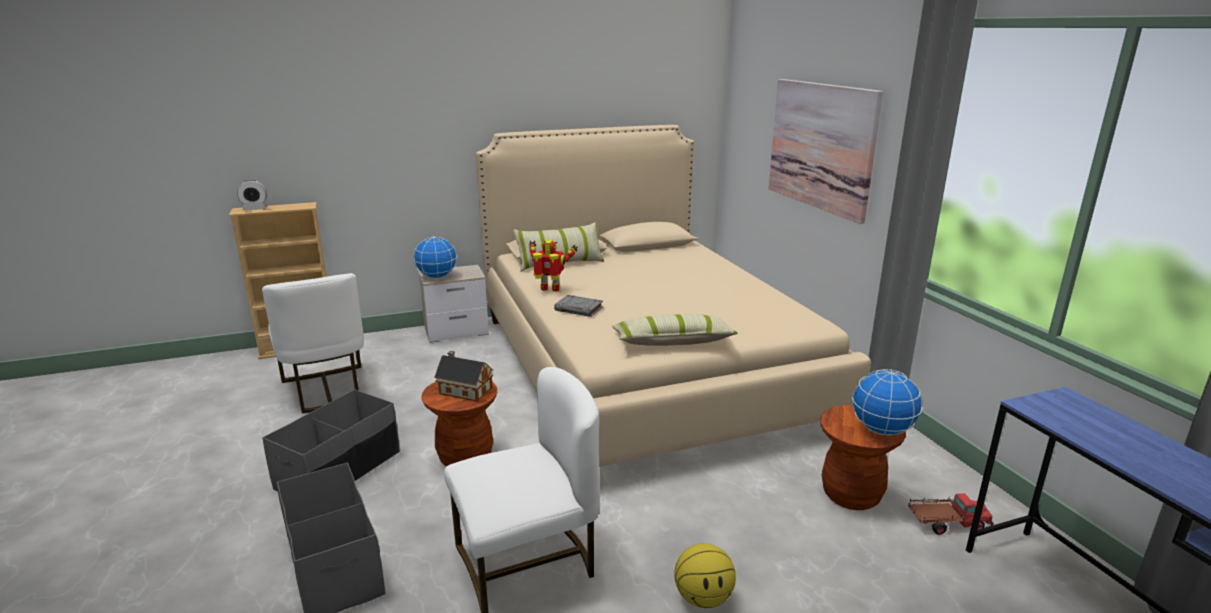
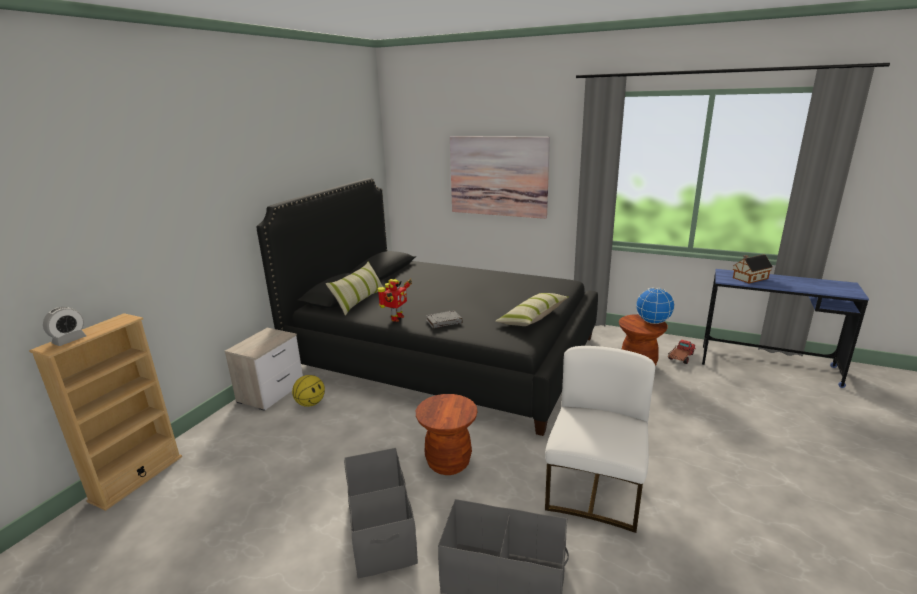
camera: 45 degrees left, 0 degrees up
white chair [262,273,364,414] -> none
globe [414,237,457,279] -> none
toy house [434,351,494,402] -> toy house moved to [733,254,773,284]
beige bed [476,125,871,467] -> black bed [256,178,598,436]
toy robot [529,240,578,291] -> toy robot turned 150 degrees clockwise [378,278,412,322]
basketball [674,543,736,608] -> basketball moved to [292,375,325,407]

